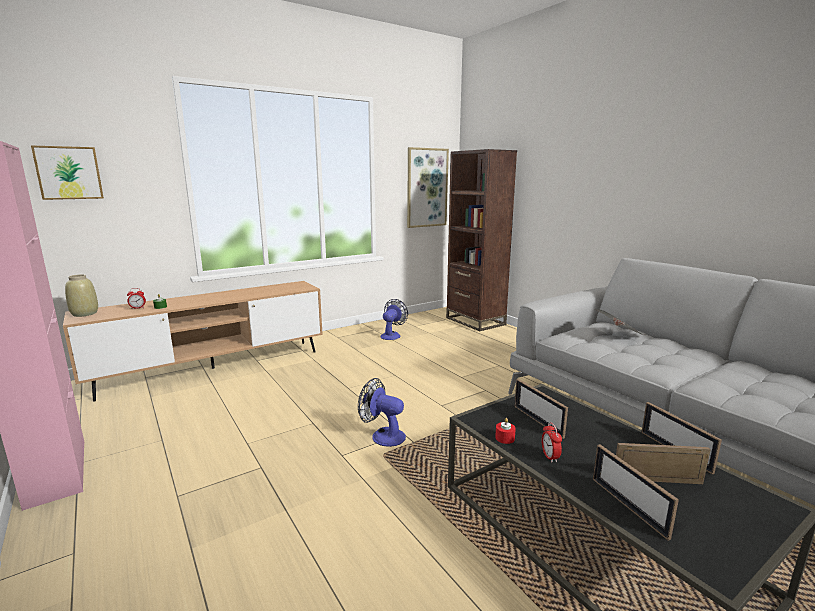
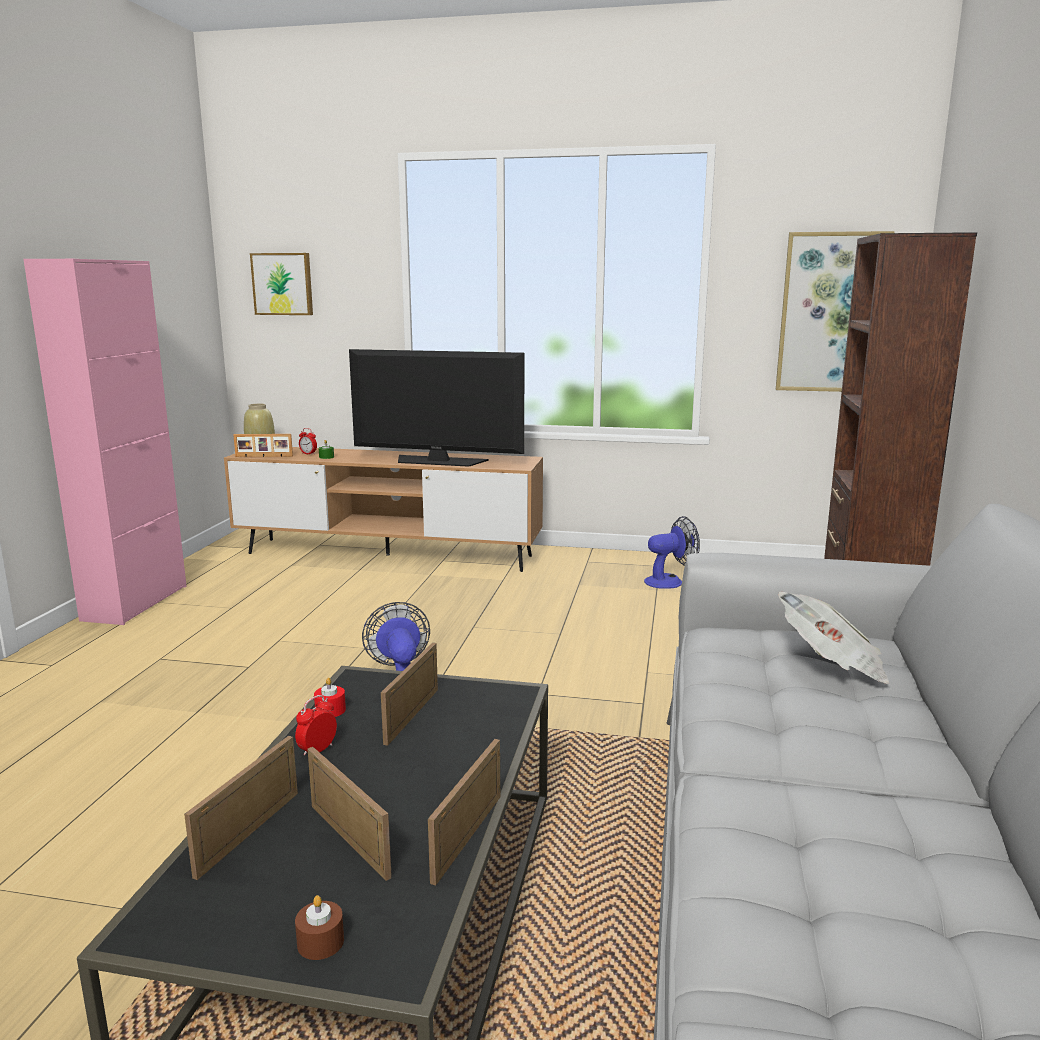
camera: 45 degrees right, 0 degrees up
none -> picture frame [233,434,293,457]
none -> brown candle [295,895,344,960]
none -> television [349,349,524,467]

